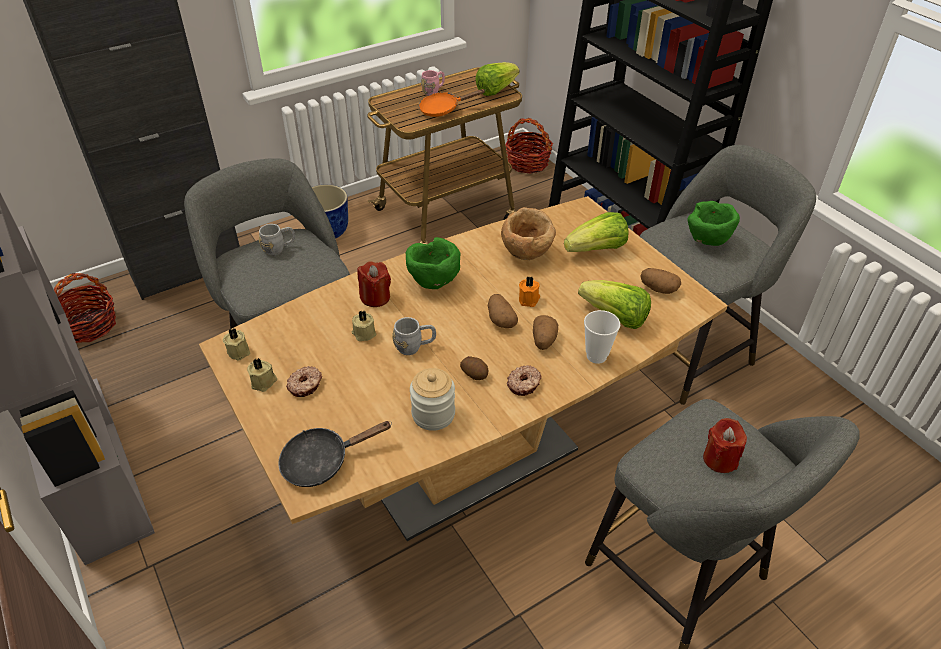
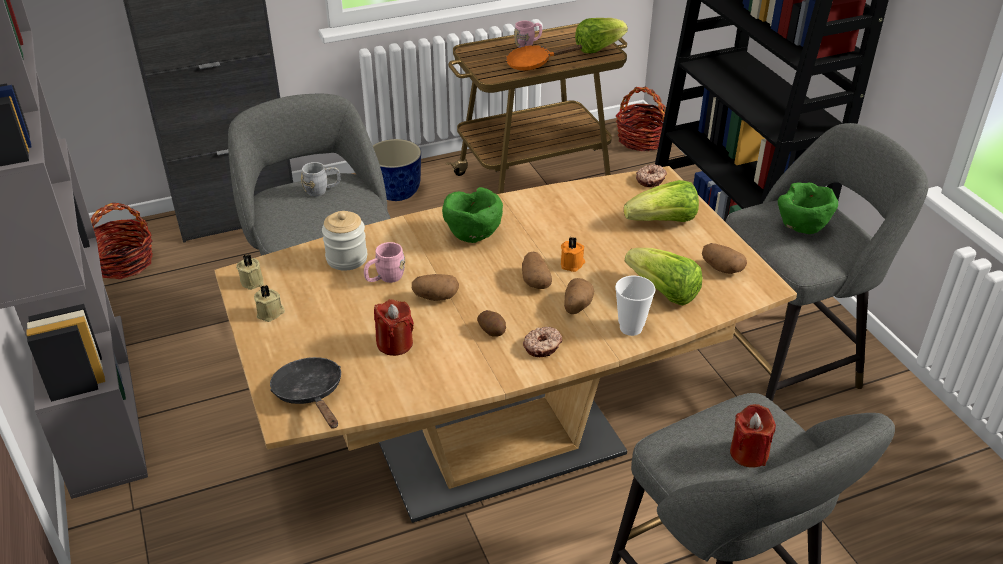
camera: 10 degrees right, 5 degrees down
black frying pan [278,421,392,487] -> black frying pan turned 75 degrees clockwise [270,357,341,429]
donut [286,366,322,397] -> donut moved to [636,164,667,187]
beige candle [352,310,376,341] -> pink mug [364,242,405,283]
red candle [357,261,391,307] -> red candle moved to [374,299,414,356]
grey mug [392,317,436,355] -> potato [412,274,459,301]
jar [410,368,455,431] -> jar moved to [322,211,367,271]
brown bowl [501,207,556,260] -> none

